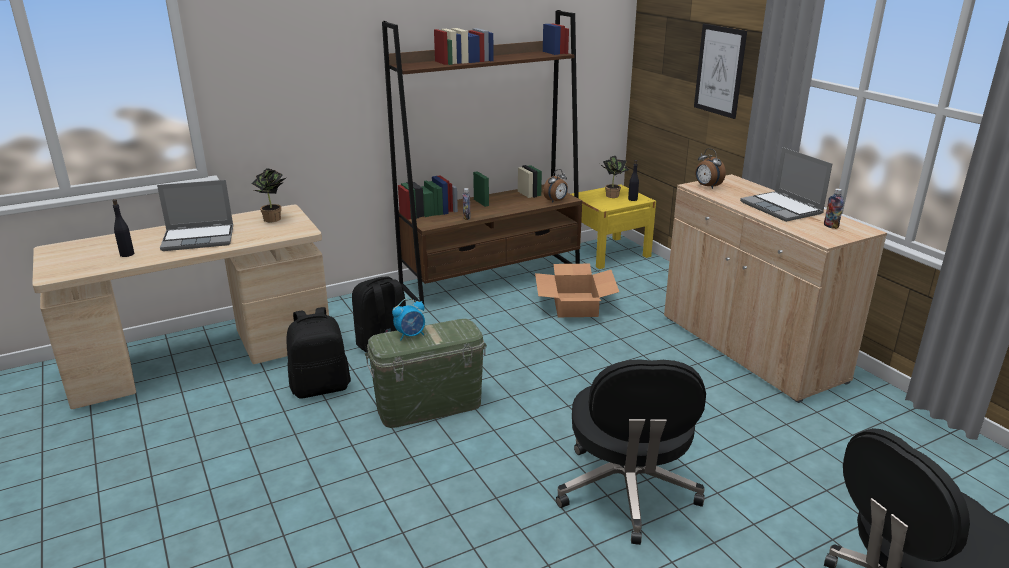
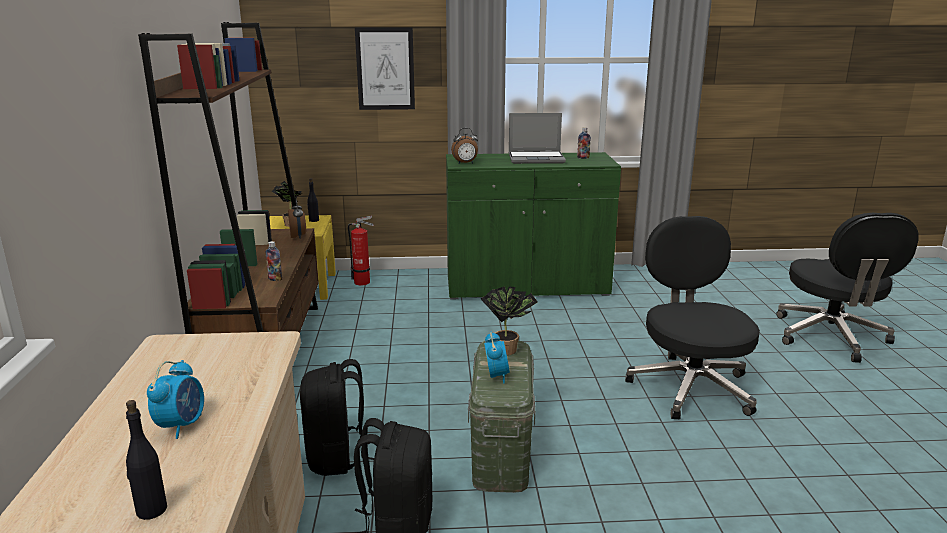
camera: 65 degrees left, 5 degrees down
laptop [157,180,233,251] -> alarm clock [147,360,204,439]
potted plant [251,168,286,222] -> potted plant moved to [481,286,538,355]
cardboard box [535,264,619,317] -> none
black office chair [556,359,706,545] -> black office chair turned 120 degrees counterclockwise [625,216,760,419]
beige cabinet [664,174,887,403] -> green cabinet [446,152,621,300]
none -> fire extinguisher [348,216,374,285]

